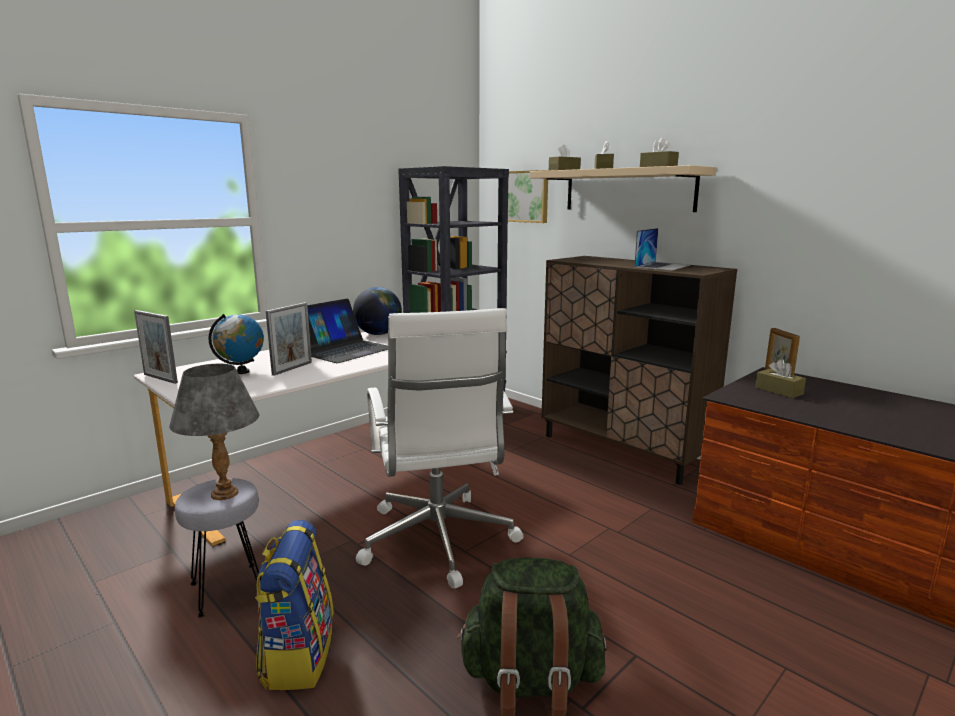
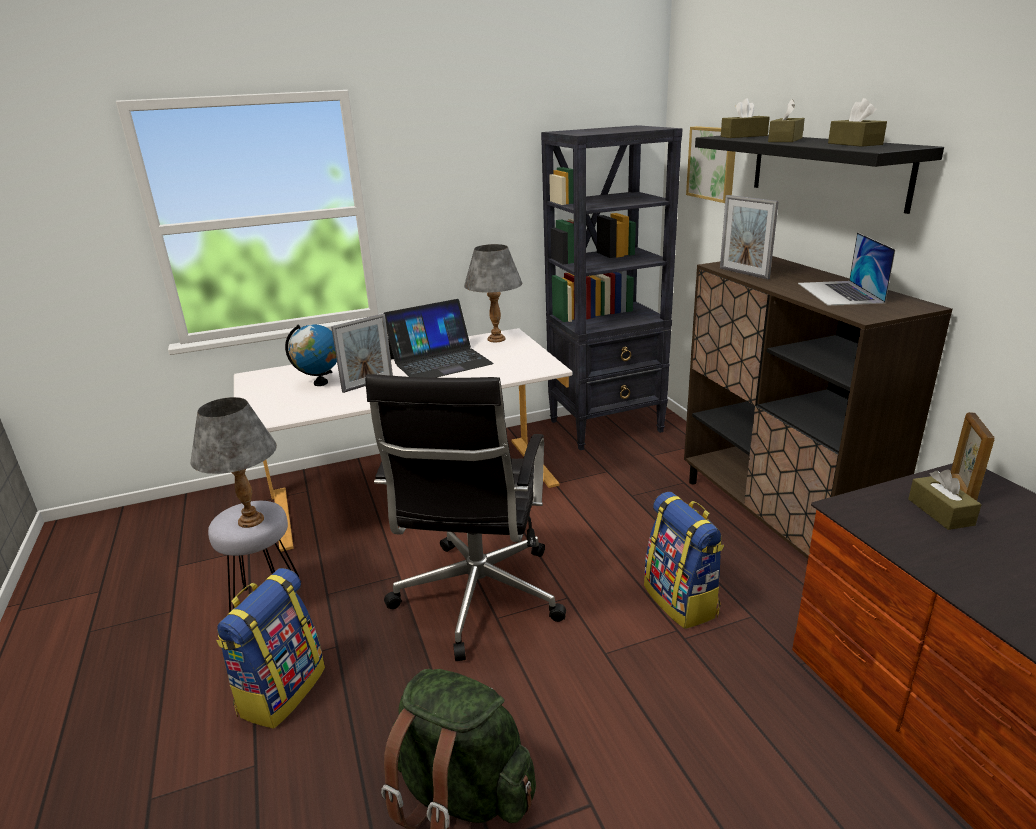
camera: 25 degrees right, 10 degrees up
picture frame [134,310,178,384] -> picture frame moved to [720,195,779,279]
globe [353,287,402,335] -> grey table lamp [464,244,522,342]
white office chair [356,308,524,588] -> black office chair [365,374,566,661]
beige shelf [530,165,717,212] -> black shelf [695,135,944,214]
laptop [634,228,691,271] -> laptop turned 120 degrees clockwise [798,232,896,306]
none -> backpack [644,492,724,629]

